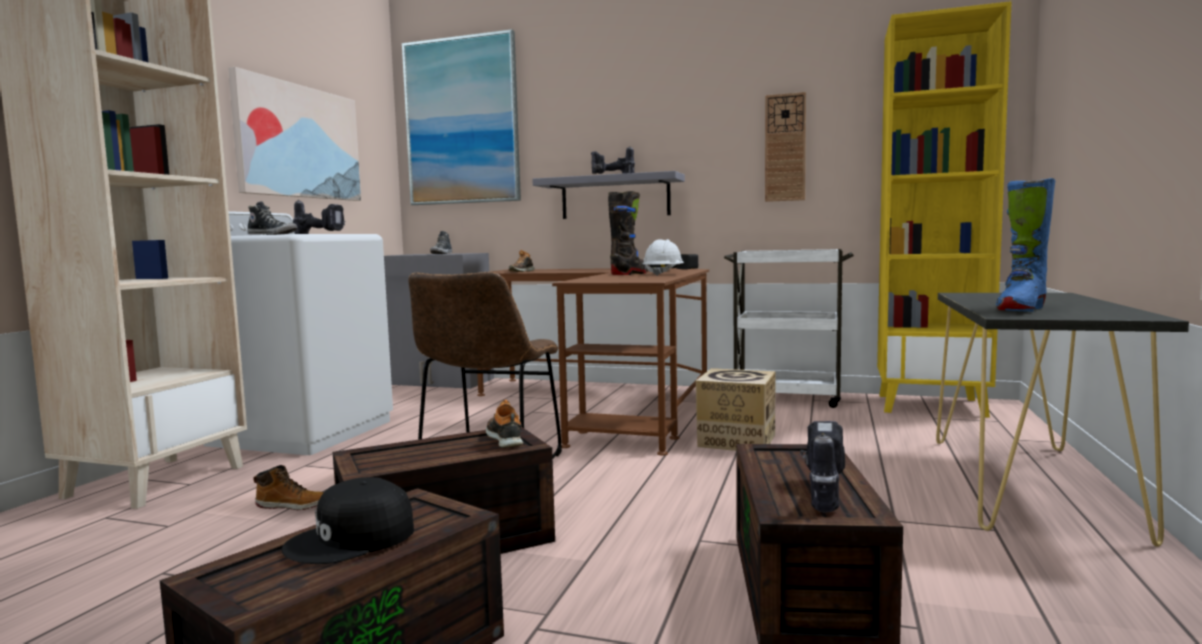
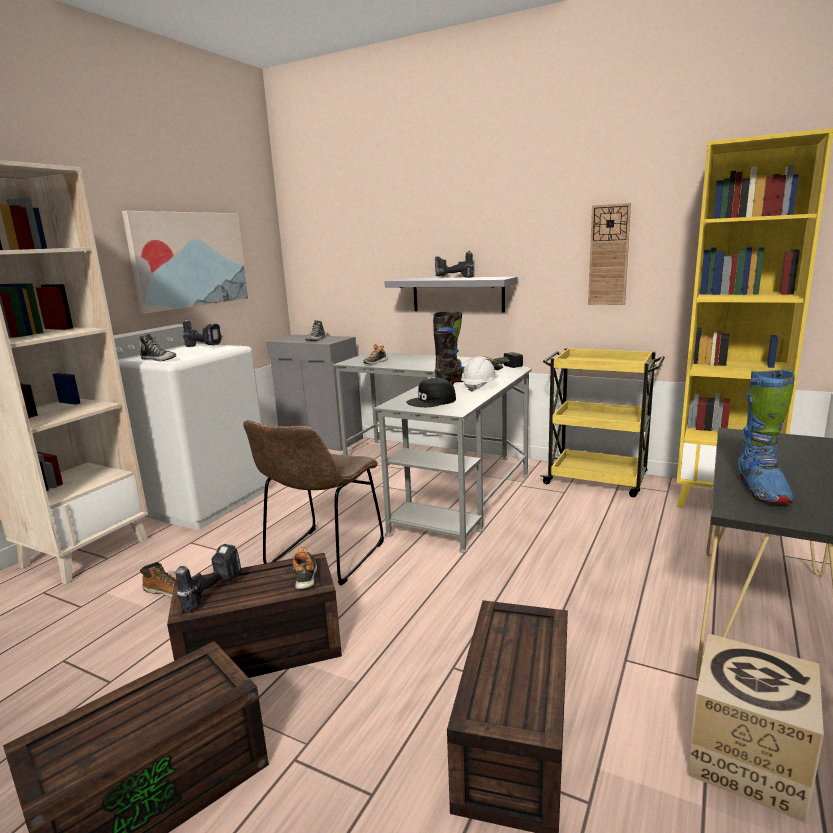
camera: 10 degrees right, 10 degrees up
black cap [282,477,414,564] -> black cap moved to [406,378,456,407]
picture [402,29,521,205] -> none
brown desk [477,268,709,456] -> grey desk [333,352,532,553]
cardboard box [696,368,776,451] -> cardboard box moved to [688,633,824,823]
white cart [724,249,854,408] -> yellow cart [540,348,665,497]
power drill [800,421,845,512] -> power drill moved to [176,544,241,612]
blue boot [996,178,1055,312] -> blue boot turned 45 degrees counterclockwise [738,370,795,504]

